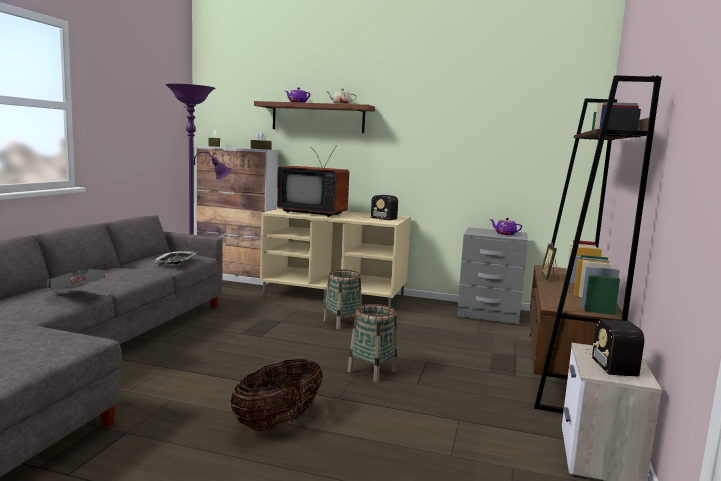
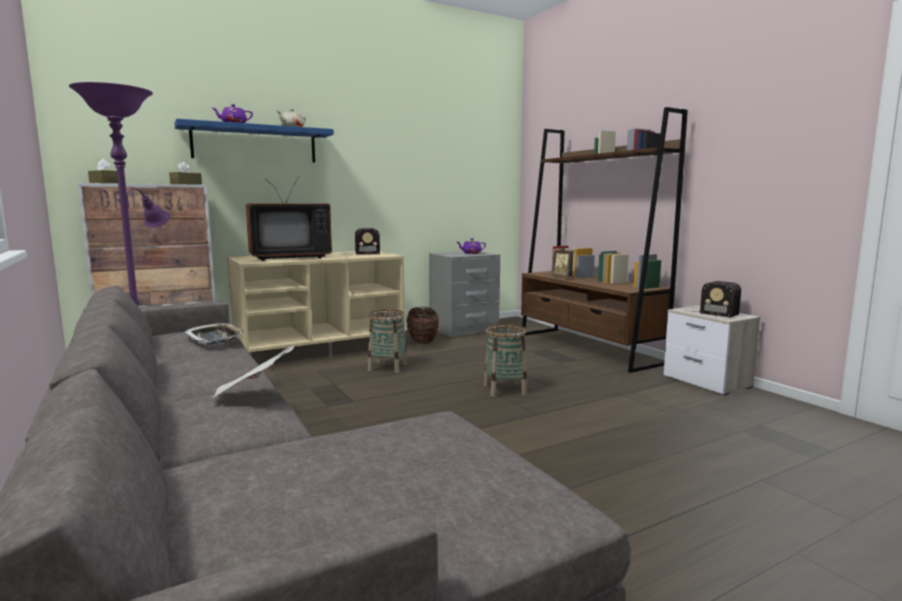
camera: 45 degrees left, 0 degrees up
basket [230,359,323,431] -> basket moved to [407,307,439,344]
brown shelf [254,101,375,133] -> blue shelf [174,119,334,163]

